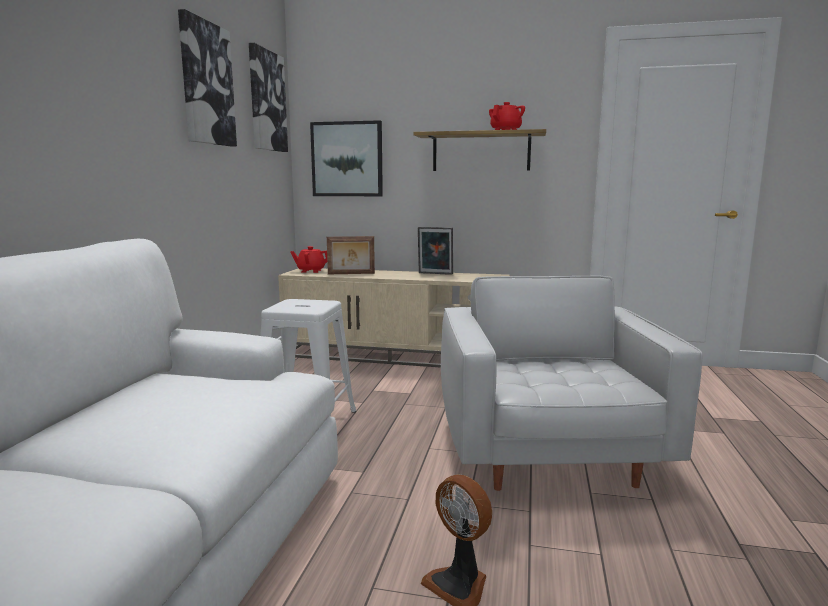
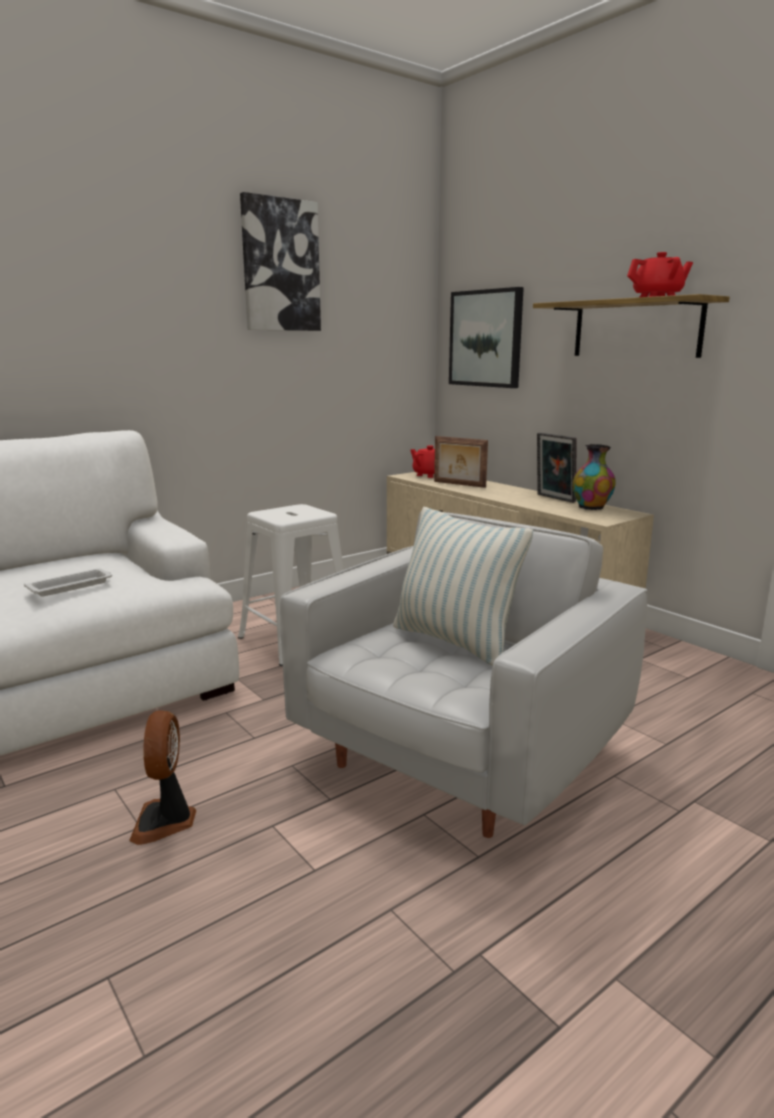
camera: 40 degrees right, 5 degrees up
picture [249,43,288,152] -> none
none -> white tray [24,568,112,597]
none -> pillow [393,507,533,666]
none -> vase [572,444,616,510]

